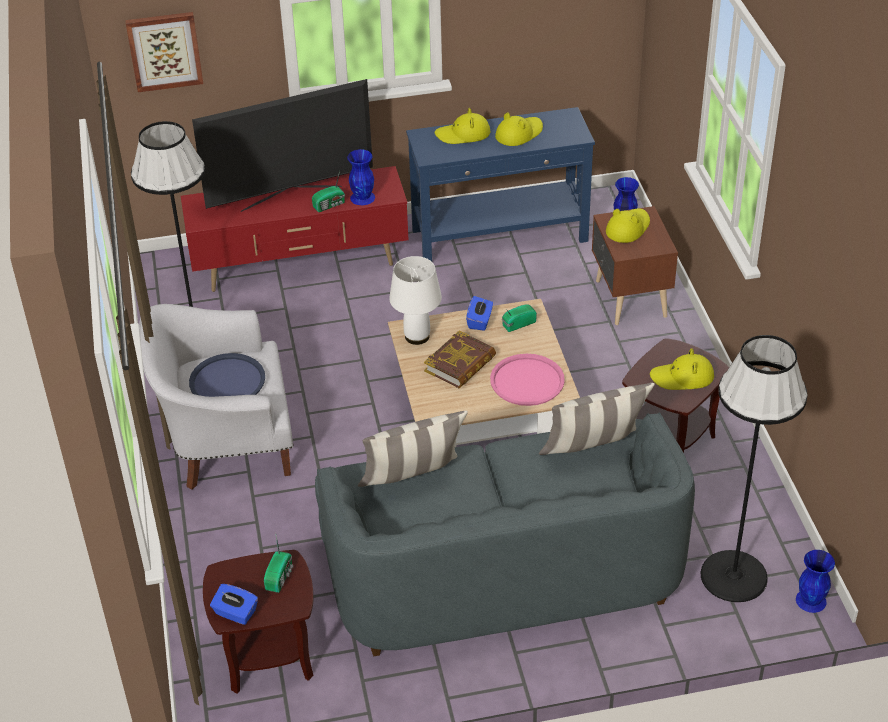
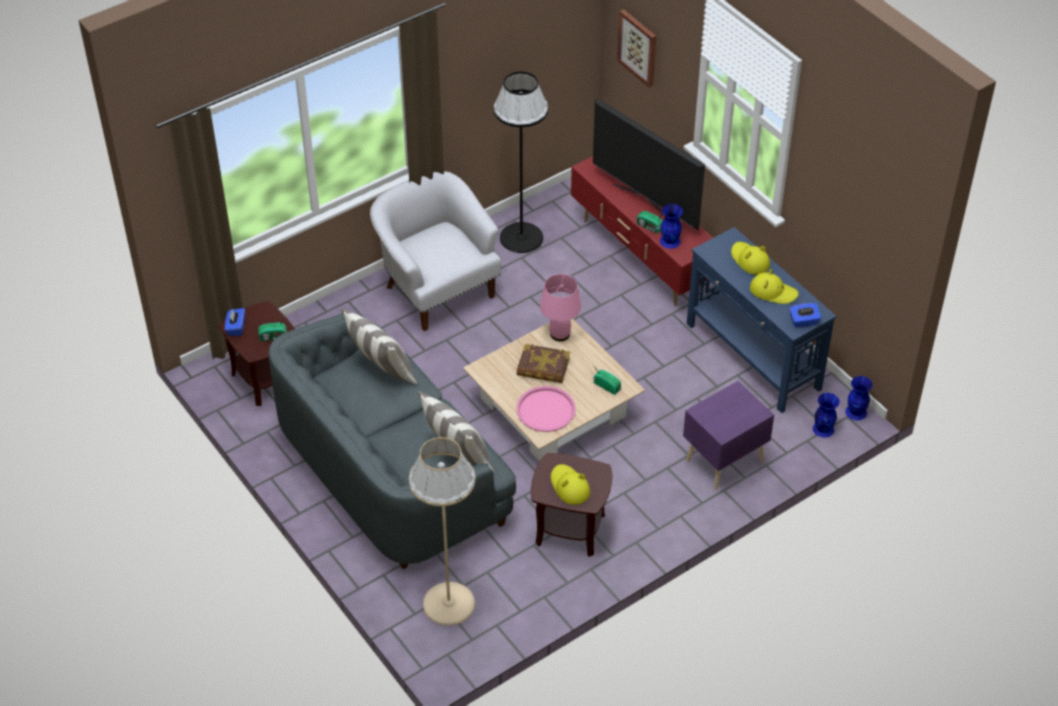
camera: 65 degrees right, 5 degrees up
blue tray [189,353,265,397] -> none
white table lamp [389,256,442,345] -> pink table lamp [540,274,581,341]
blue tissue box [466,296,493,331] -> blue tissue box moved to [789,303,821,327]
brown nightstand [592,206,678,325] -> purple nightstand [683,381,774,490]
yellow hat [606,208,650,243] -> none
black floor lamp [701,335,808,602] -> beige floor lamp [409,437,475,626]
blue vase [796,550,835,613] -> blue vase moved to [845,376,873,420]

